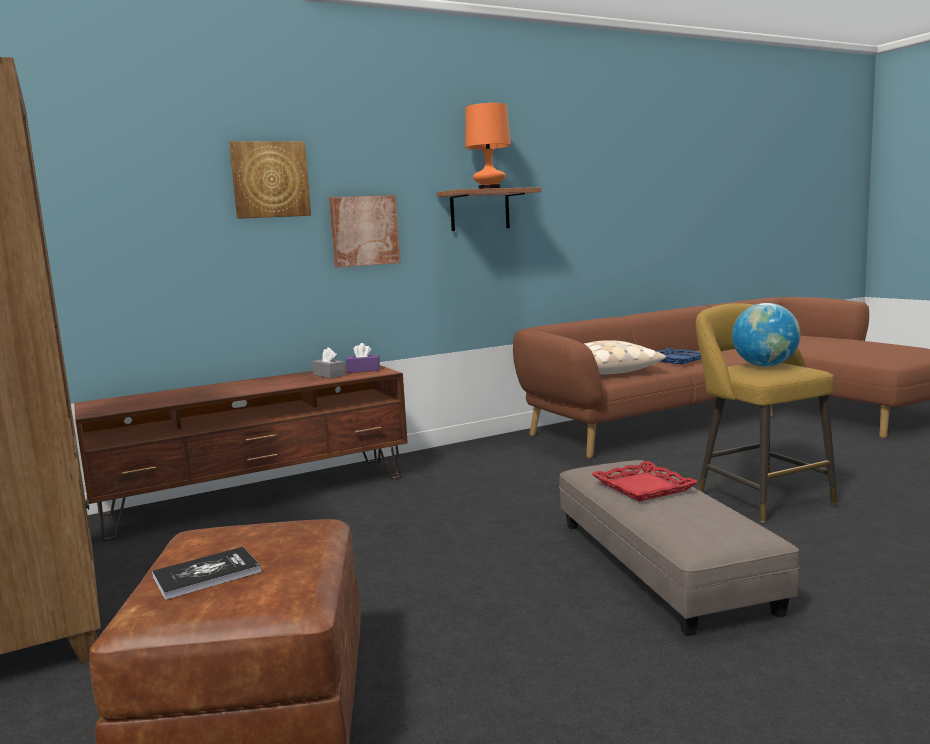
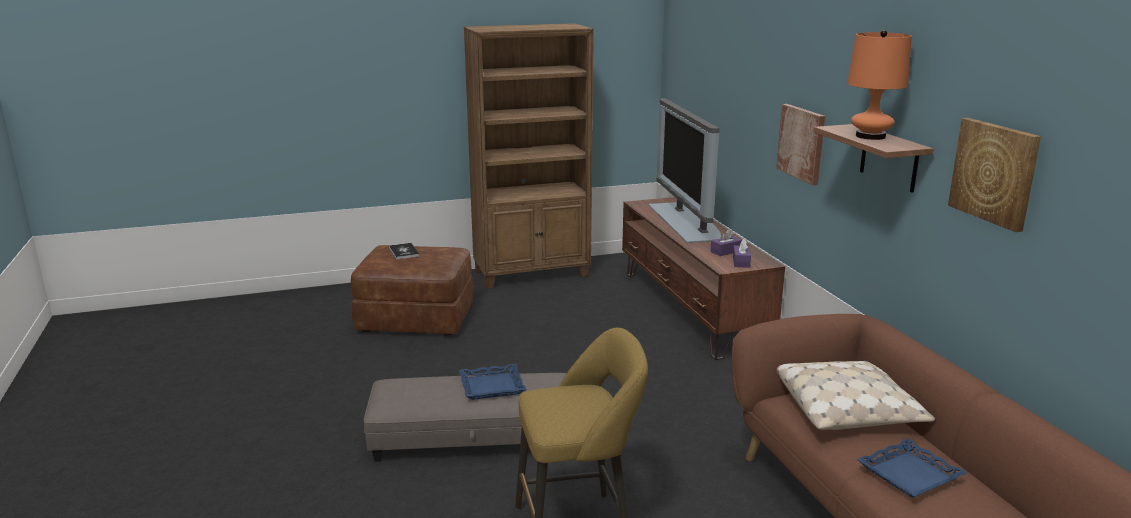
camera: 100 degrees right, 10 degrees up
picture [229,141,311,219] -> picture moved to [948,118,1041,232]
grey tissue box [312,347,345,378] -> purple tissue box [710,229,742,256]
red tray [591,461,698,502] -> blue tray [459,364,527,400]
globe [732,303,800,366] -> none
none -> television [649,98,721,243]

